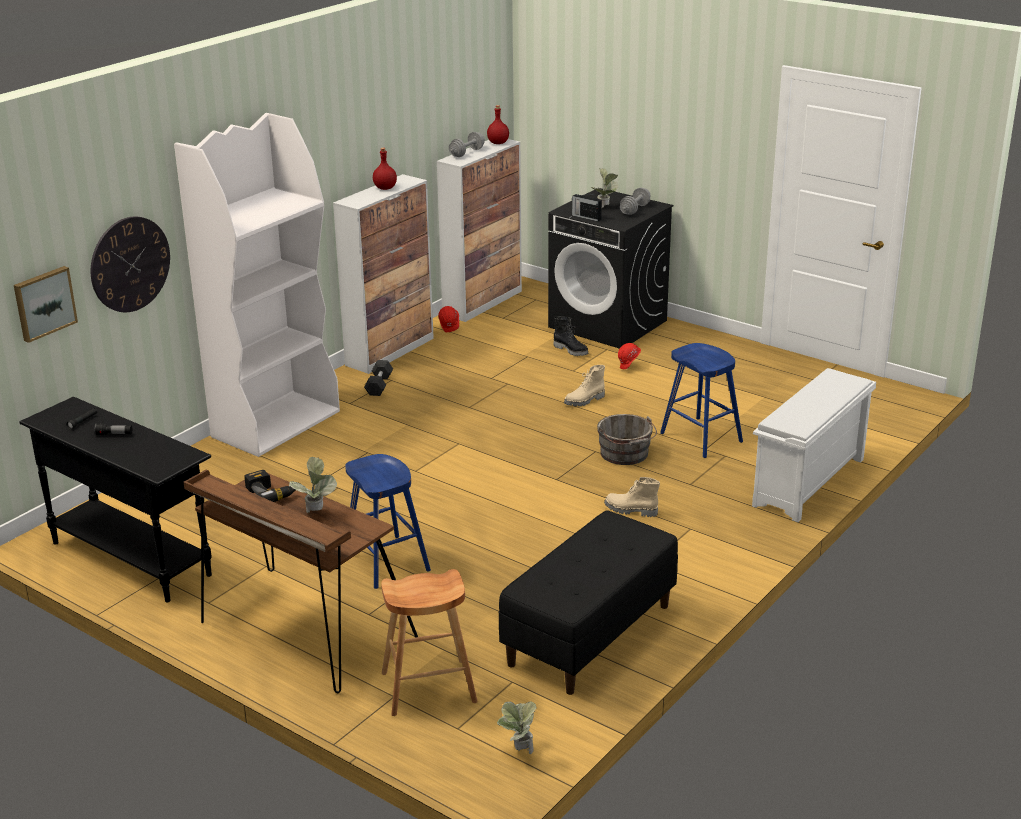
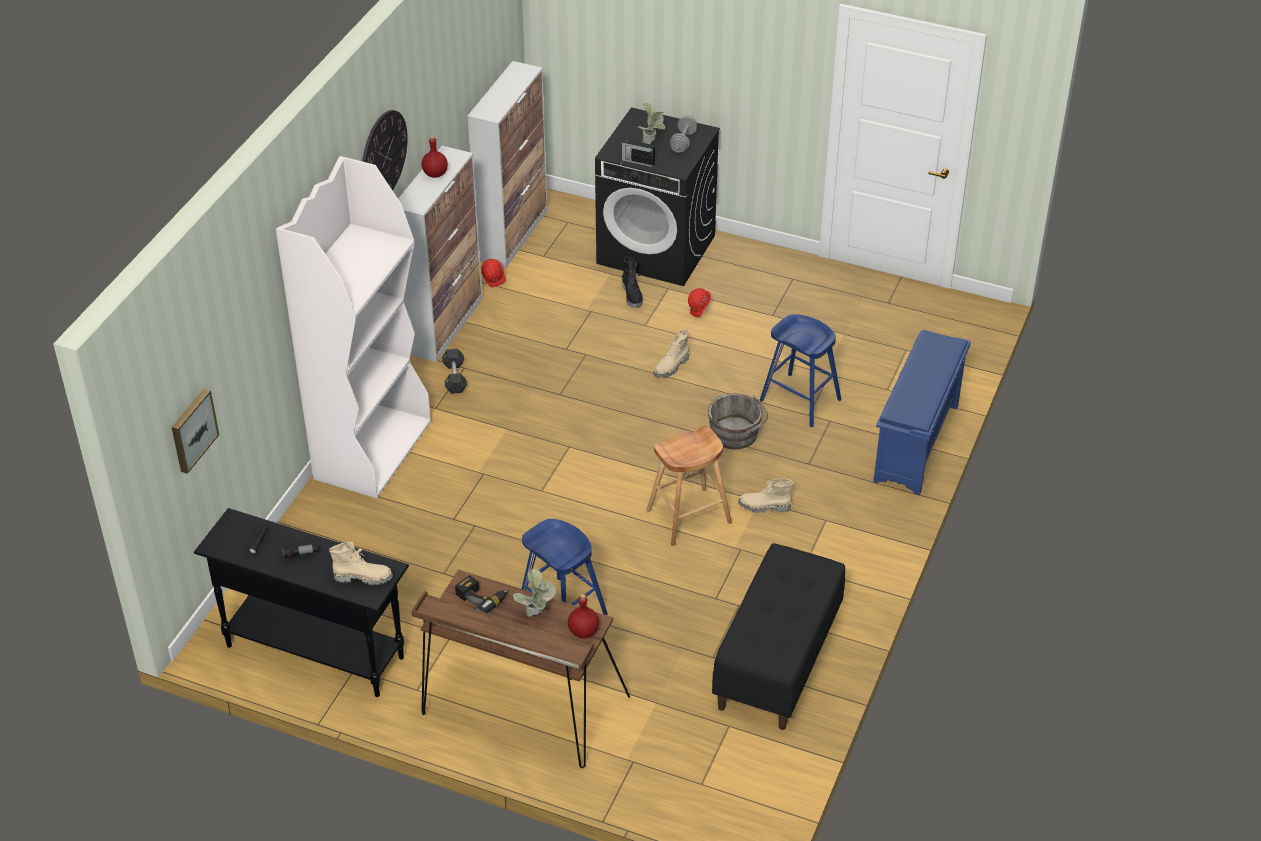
camera: 15 degrees left, 15 degrees up
wall clock [91,216,170,312] -> wall clock moved to [362,110,408,191]
brown stool [381,569,478,716] -> brown stool moved to [646,426,732,546]
grey dumbbell [449,132,485,157] -> none
red bottle [487,105,509,144] -> red bottle moved to [568,594,599,639]
potted plant [497,701,537,754] -> none
black boot [554,316,588,356] -> black boot turned 45 degrees clockwise [622,256,643,308]
white shoe rack [752,368,876,522] -> blue shoe rack [873,330,971,495]
none -> beige boot [329,542,393,585]

